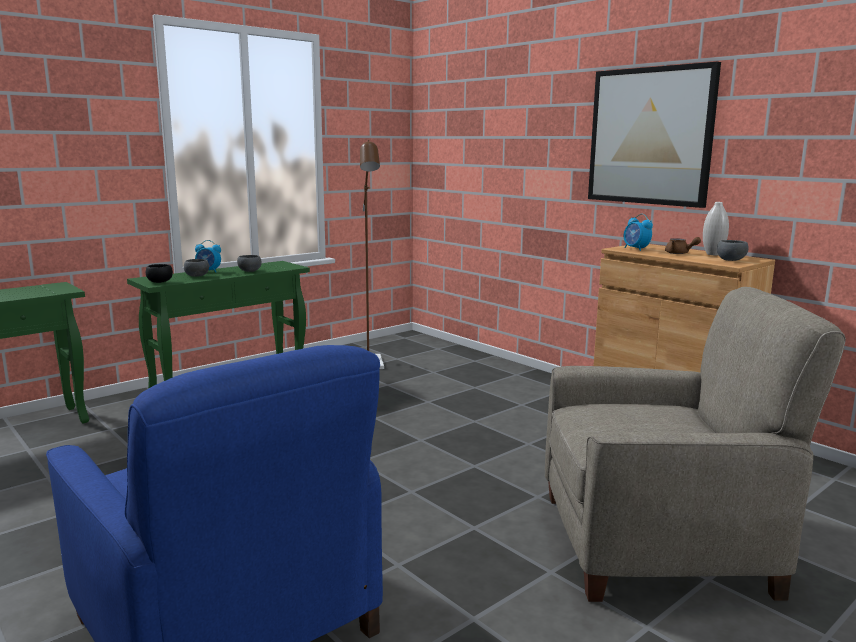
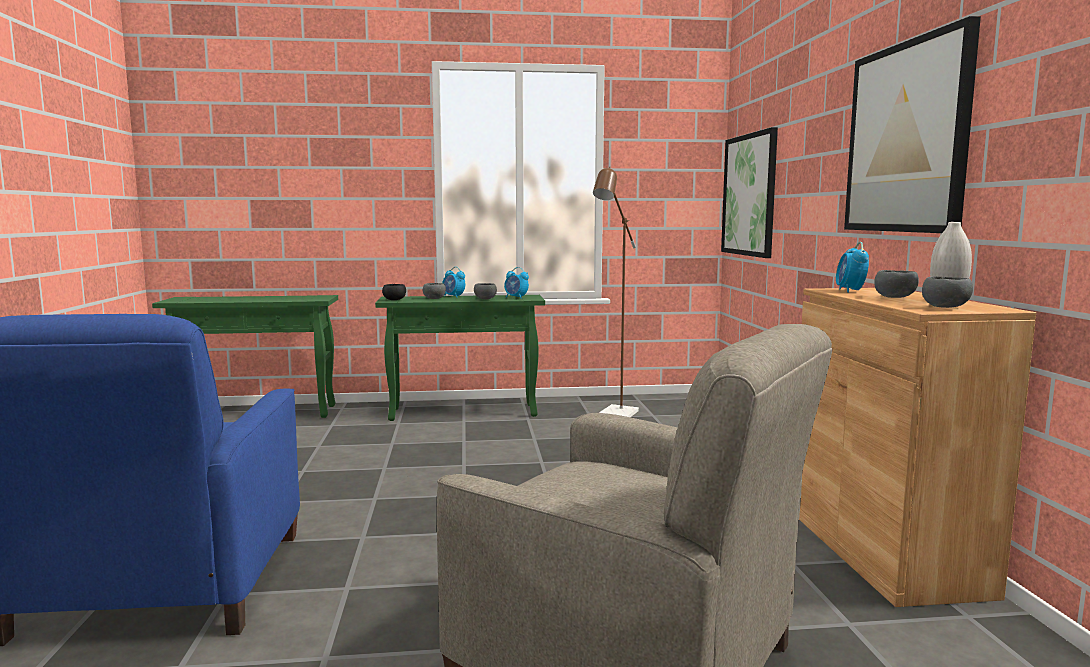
camera: 35 degrees right, 5 degrees down
brown teapot [665,237,701,254] -> grey bowl [874,270,919,298]
none -> alarm clock [504,267,529,299]
none -> picture [721,127,778,258]

